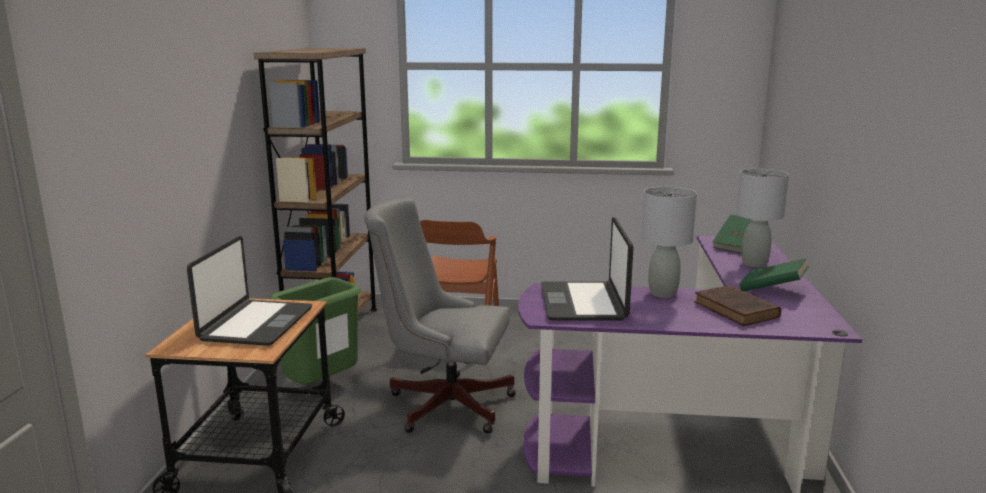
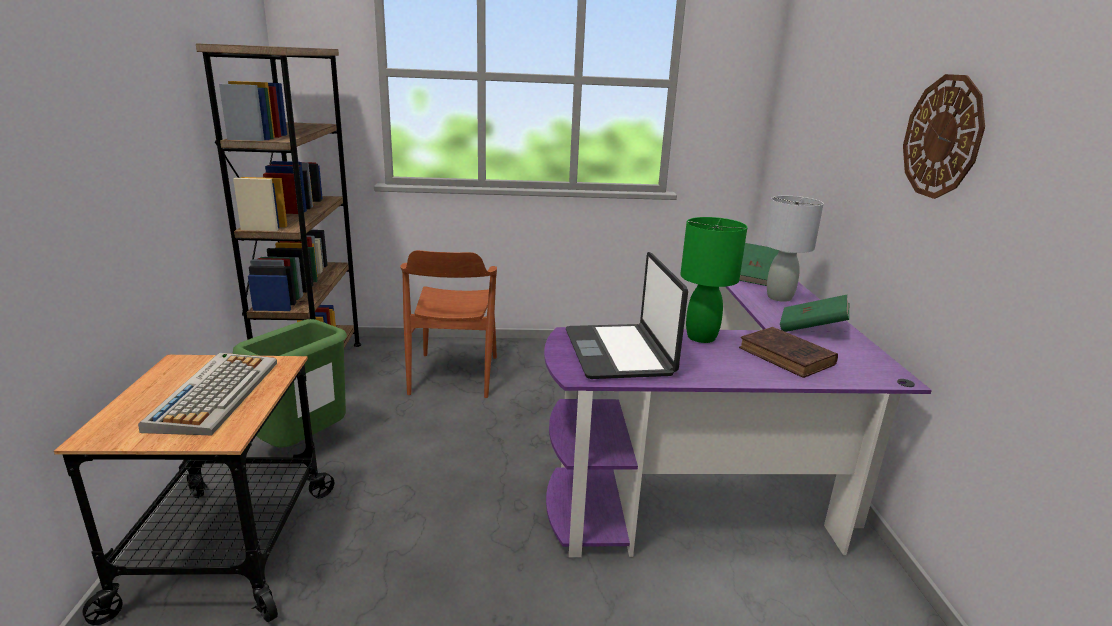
camera: 10 degrees left, 5 degrees up
laptop [187,236,312,346] -> keyboard [138,353,277,435]
grey office chair [364,197,516,434] -> none
grey table lamp [641,187,697,298] -> green table lamp [680,217,747,343]
none -> wall clock [903,74,985,199]

